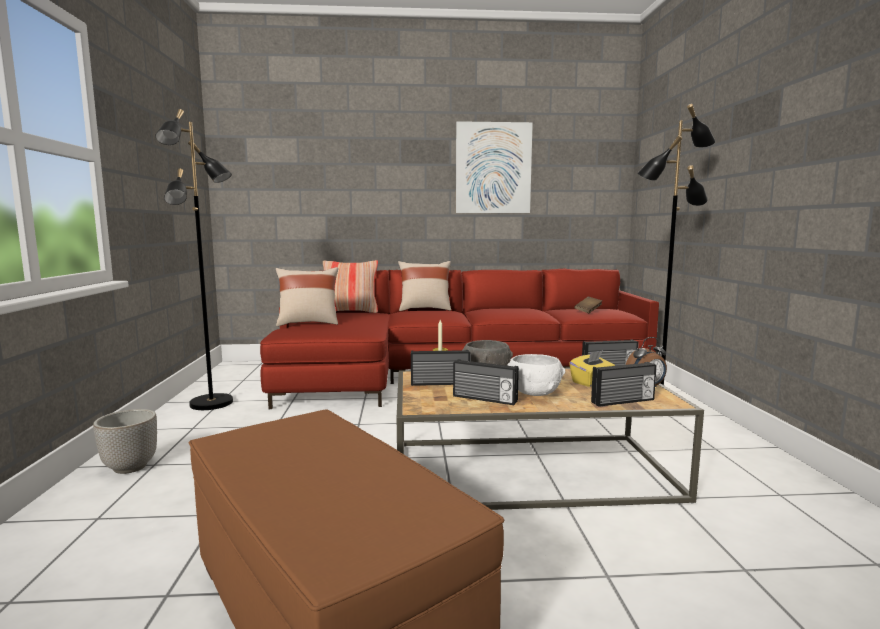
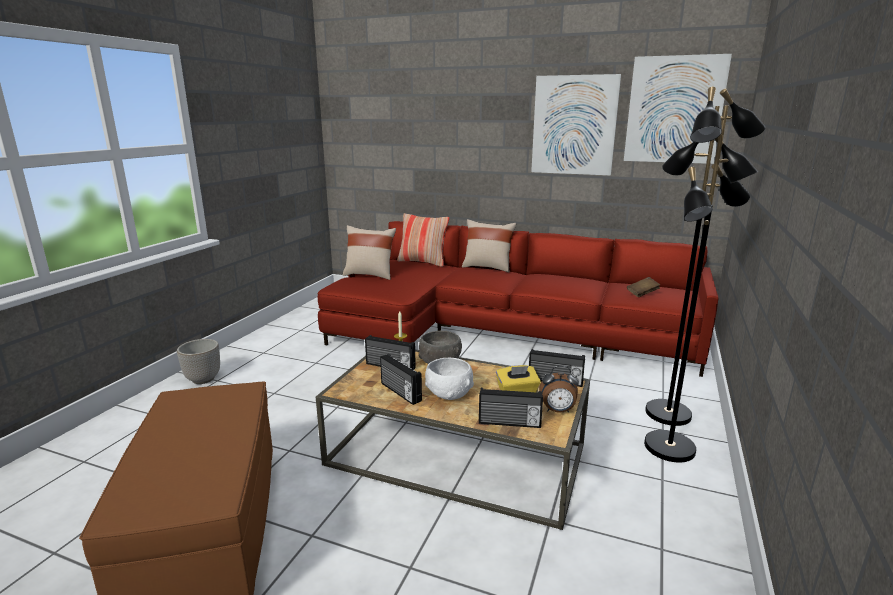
camera: 25 degrees right, 10 degrees up
black floor lamp [156,109,233,410] -> black floor lamp moved to [644,87,758,462]
none -> picture [624,54,732,164]

